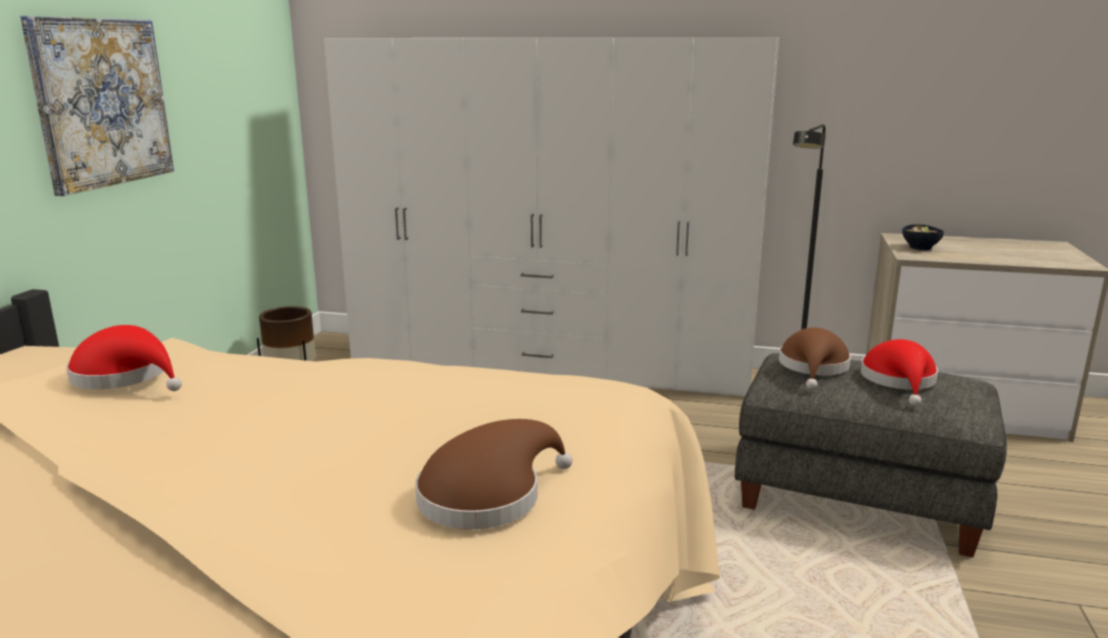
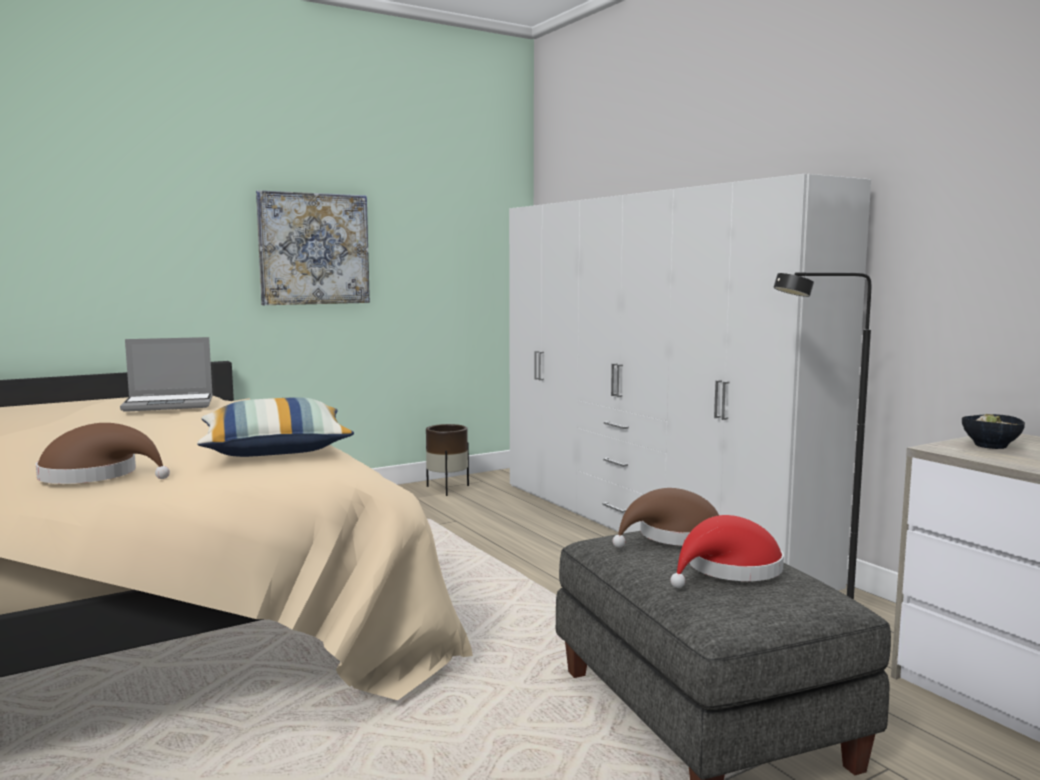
camera: 45 degrees right, 10 degrees down
red hat [66,325,182,391] -> laptop [120,337,213,412]
none -> pillow [197,397,354,457]

